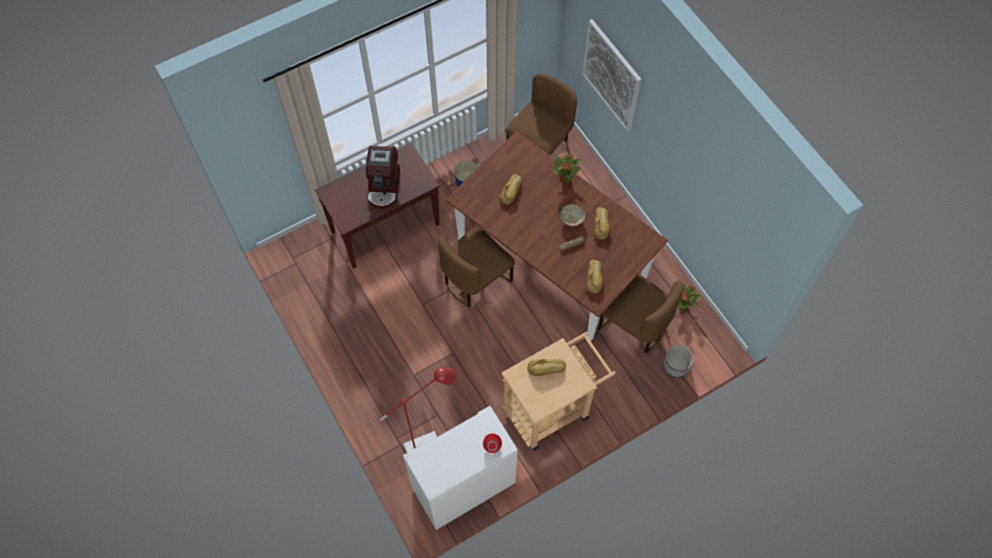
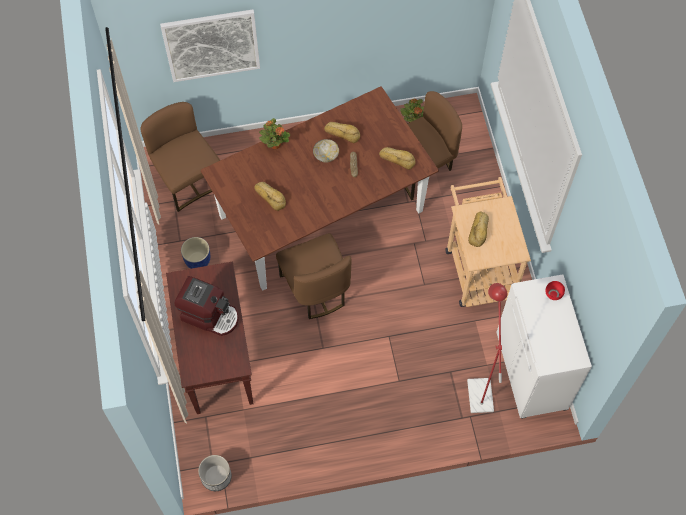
camera: 70 degrees left, 0 degrees up
planter [663,345,694,378] -> planter moved to [198,455,232,491]

